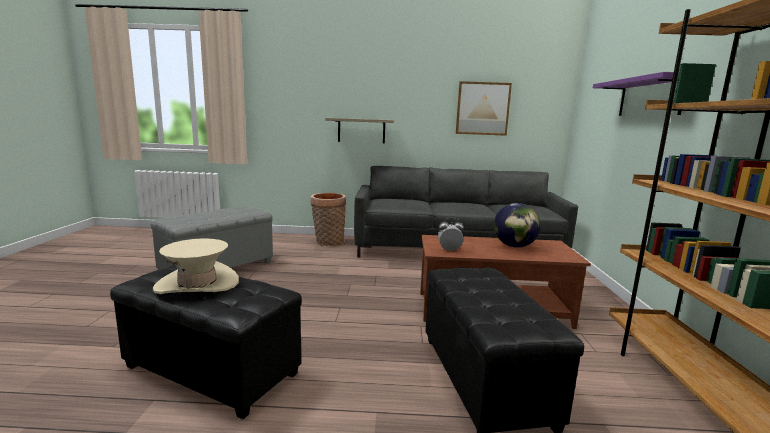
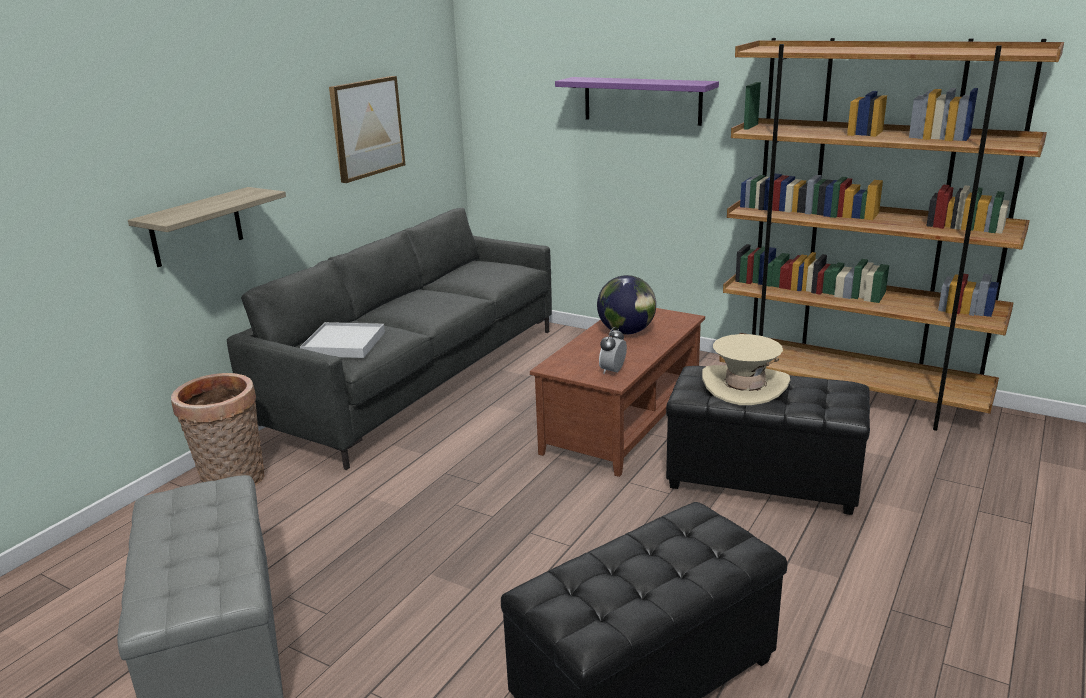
camera: 60 degrees left, 10 degrees up
beige hat [153,238,239,294] -> beige hat moved to [702,334,790,405]
none -> white tray [300,322,385,358]

